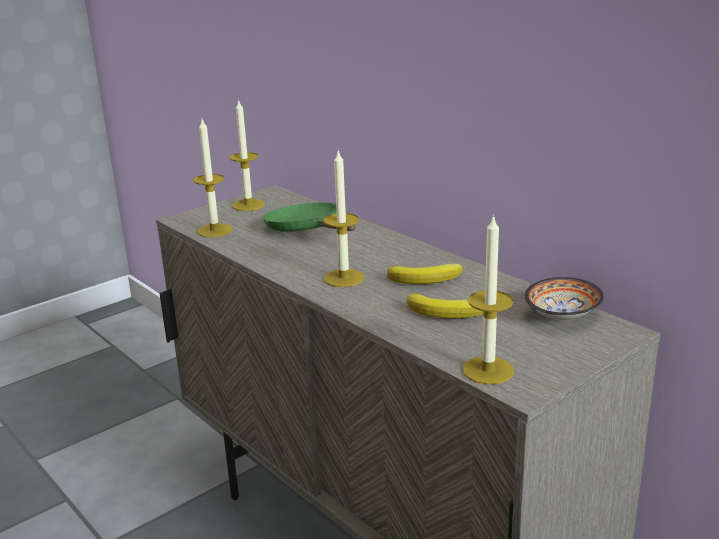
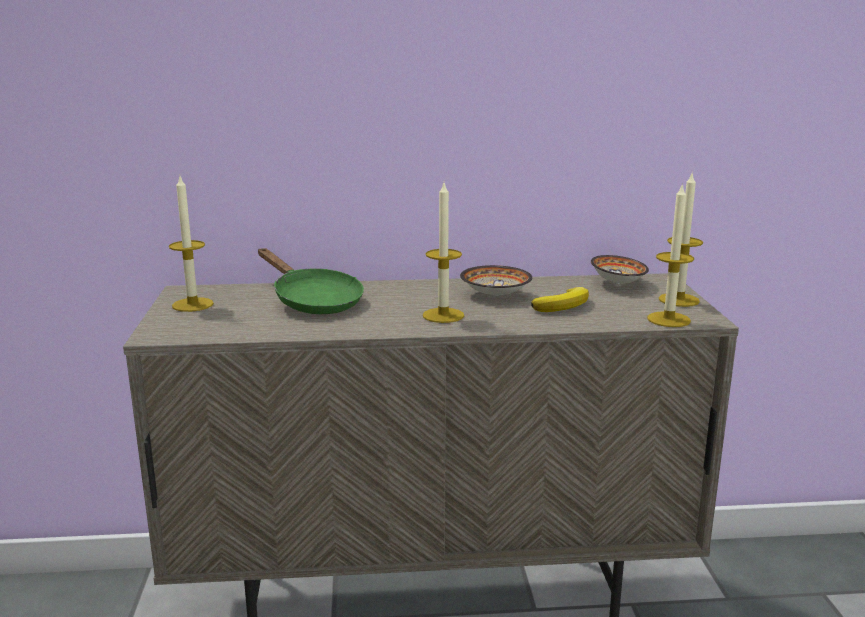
camera: 55 degrees left, 5 degrees down
candle [193,119,233,237] -> candle moved to [659,171,703,307]
green frying pan [263,202,355,232] -> green frying pan turned 135 degrees counterclockwise [258,248,364,314]
banana [387,263,463,284] -> bowl [460,265,532,296]

